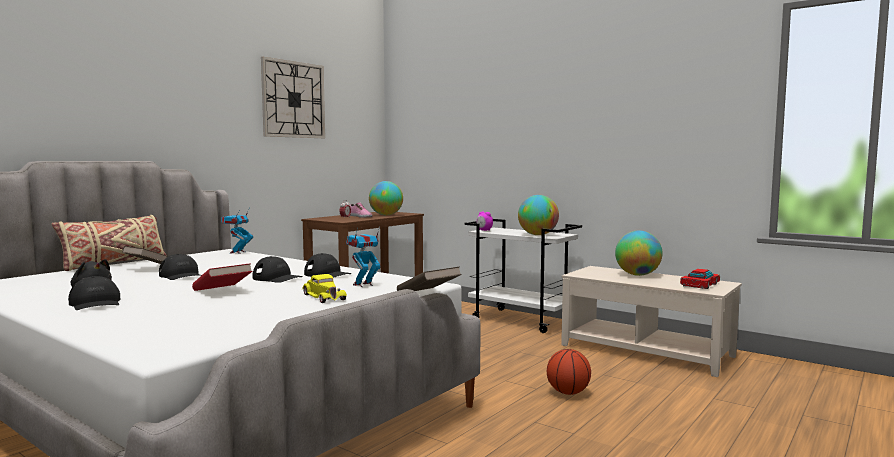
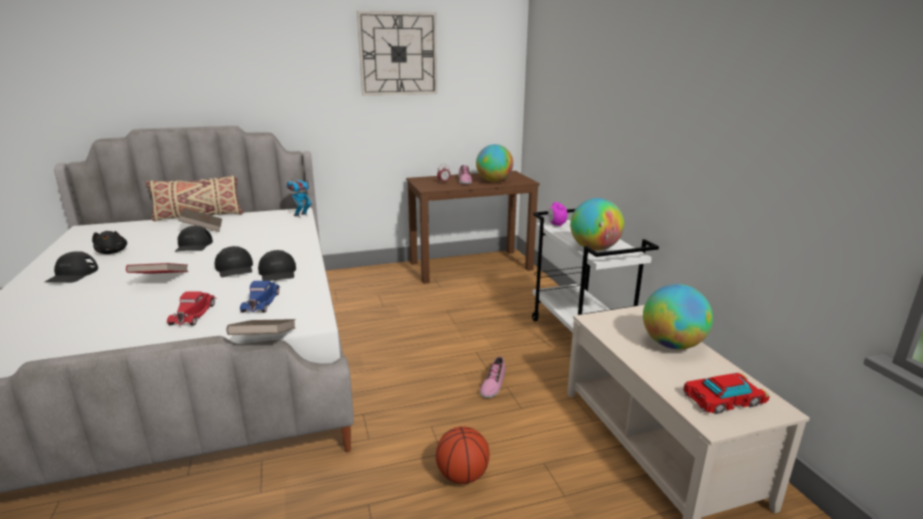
camera: 35 degrees right, 15 degrees up
yellow toy car [302,274,347,303] -> red toy car [167,292,217,326]
toy robot [346,226,380,287] -> blue toy car [240,281,280,313]
none -> shoe [480,356,505,398]

